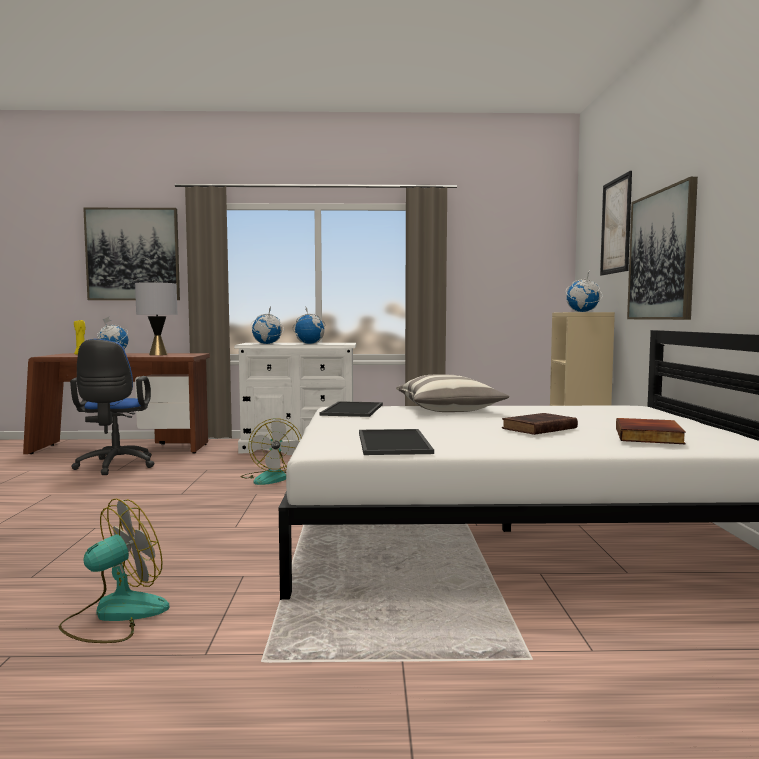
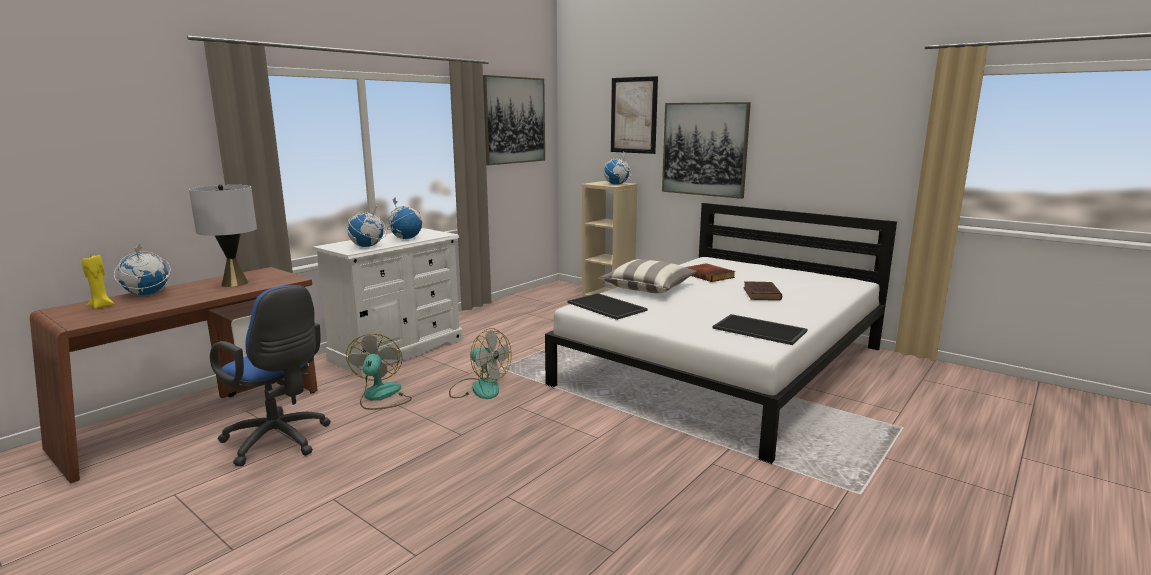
camera: 50 degrees left, 10 degrees up
fan [59,498,169,643] -> fan moved to [346,334,412,410]
picture [83,208,180,300] -> picture moved to [483,75,545,165]
book [616,418,686,444] -> book moved to [686,263,735,282]

